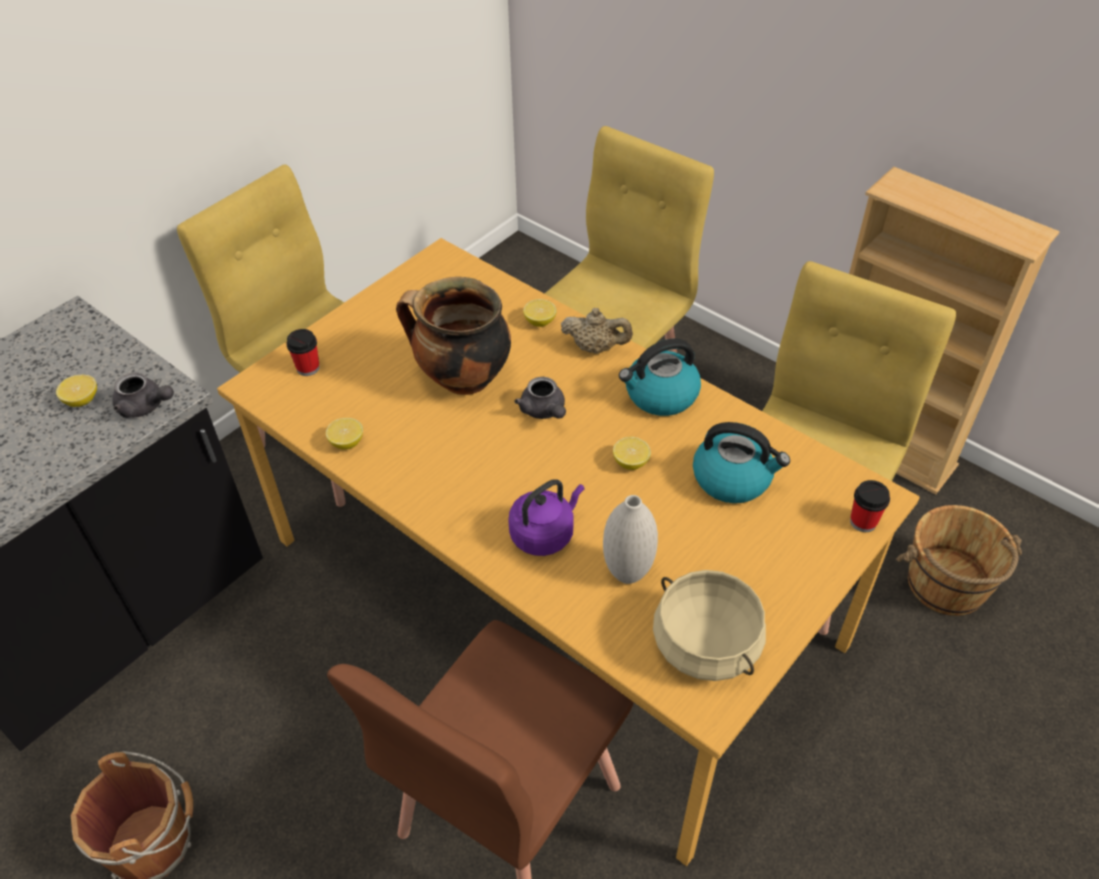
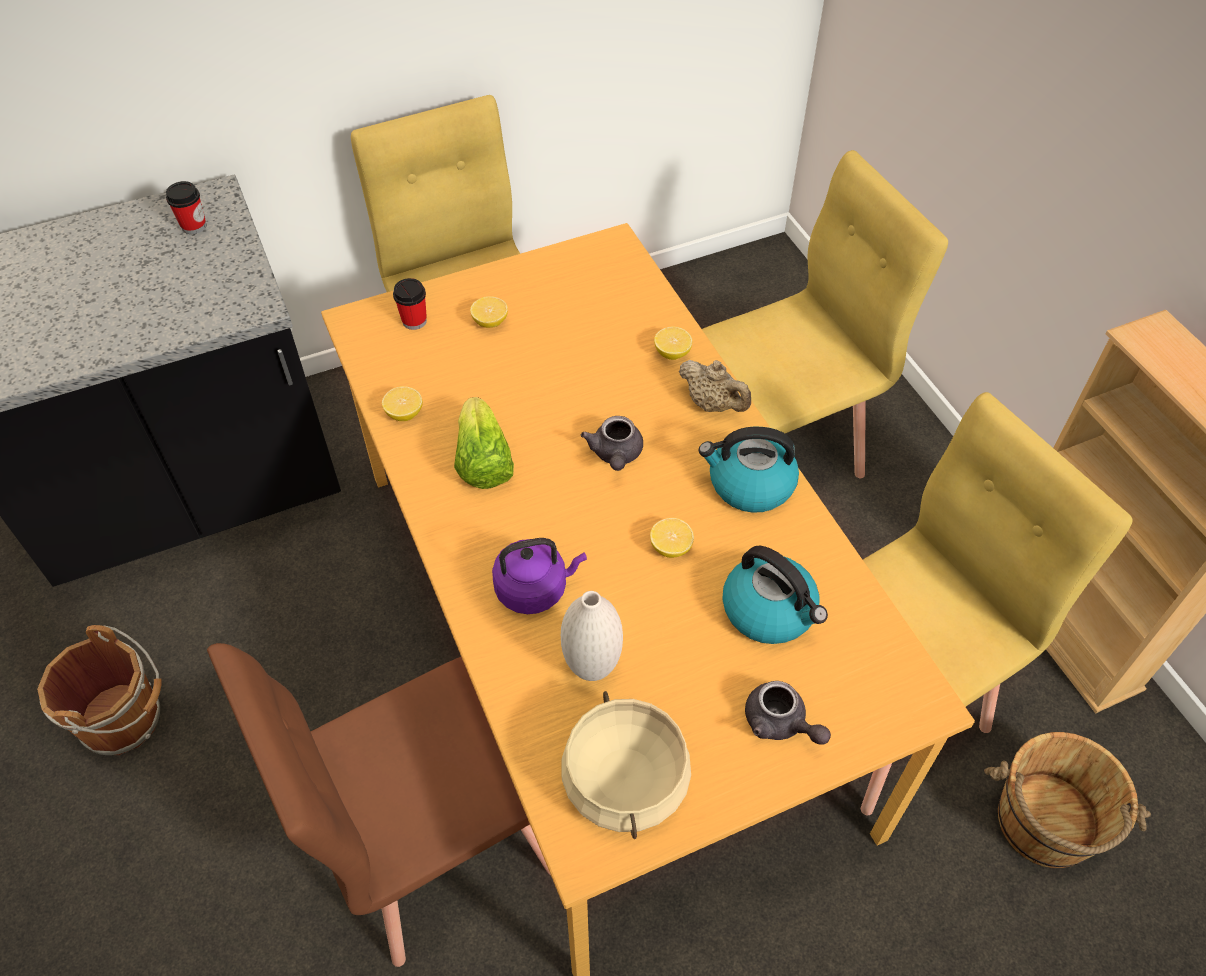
camera: 25 degrees right, 5 degrees up
lemon [56,375,97,407] -> lemon moved to [470,296,508,328]
grey teapot [112,373,174,418] -> grey teapot moved to [745,681,831,745]
cooking pot [396,277,511,395] -> none
cup [850,480,890,532] -> cup moved to [166,181,206,234]
none -> lettuce [454,397,514,489]

